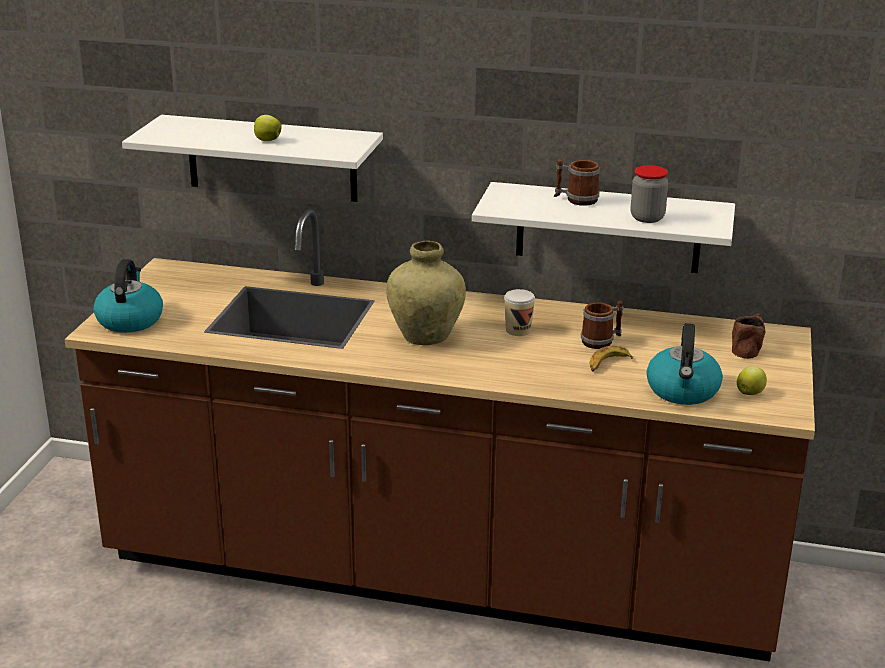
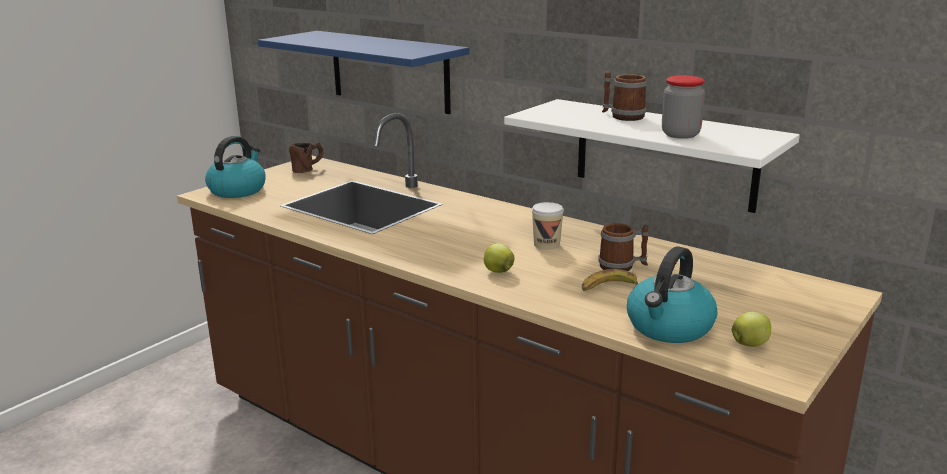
camera: 25 degrees right, 5 degrees down
white shelf [122,115,383,202] -> blue shelf [258,31,469,114]
apple [254,115,282,141] -> apple moved to [484,243,514,273]
beige vase [386,241,466,345] -> none
brown mug [732,313,765,359] -> brown mug moved to [289,143,324,173]

